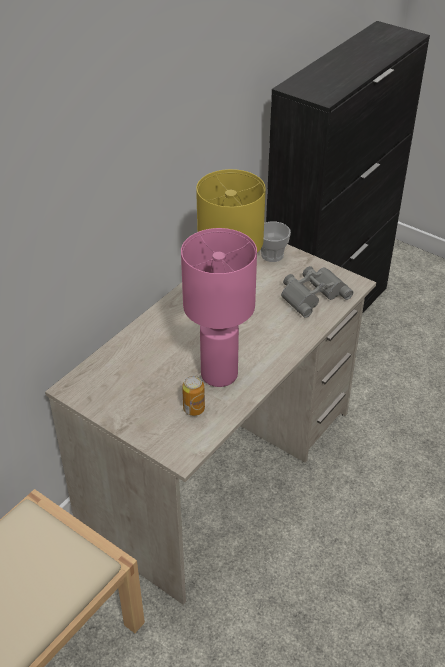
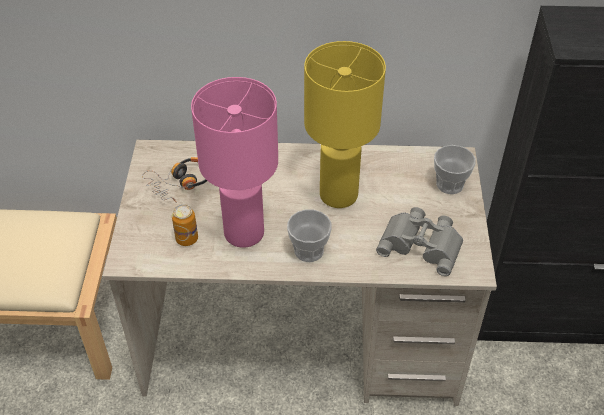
camera: 55 degrees right, 5 degrees up
none -> headphones [142,157,207,202]
none -> cup [287,209,332,262]

